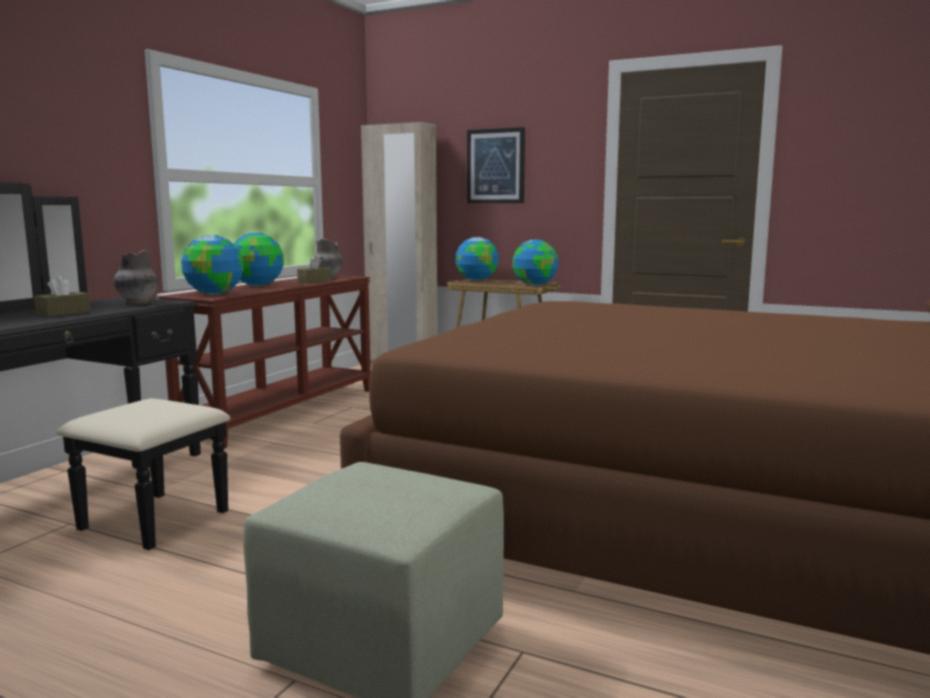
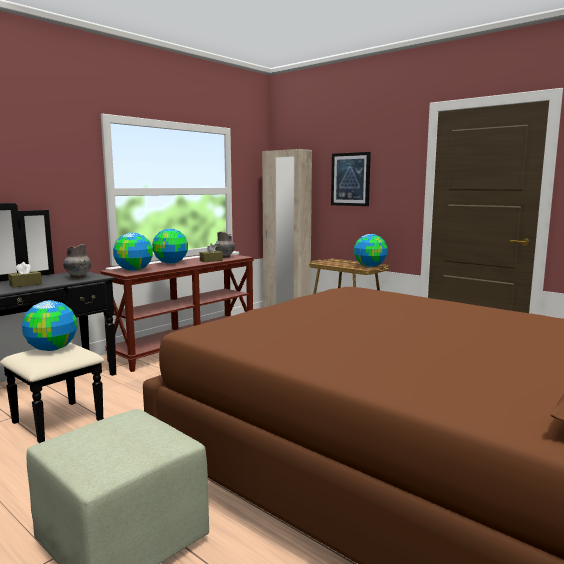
camera: 15 degrees right, 0 degrees up
globe [456,237,499,281] -> globe moved to [22,300,77,351]

